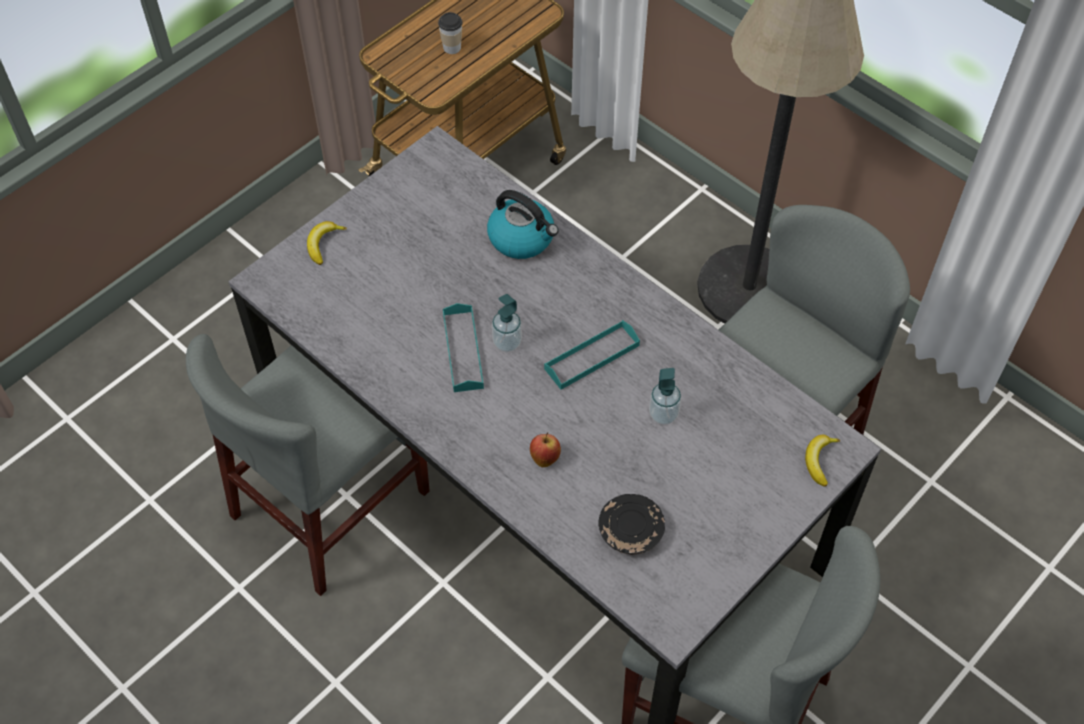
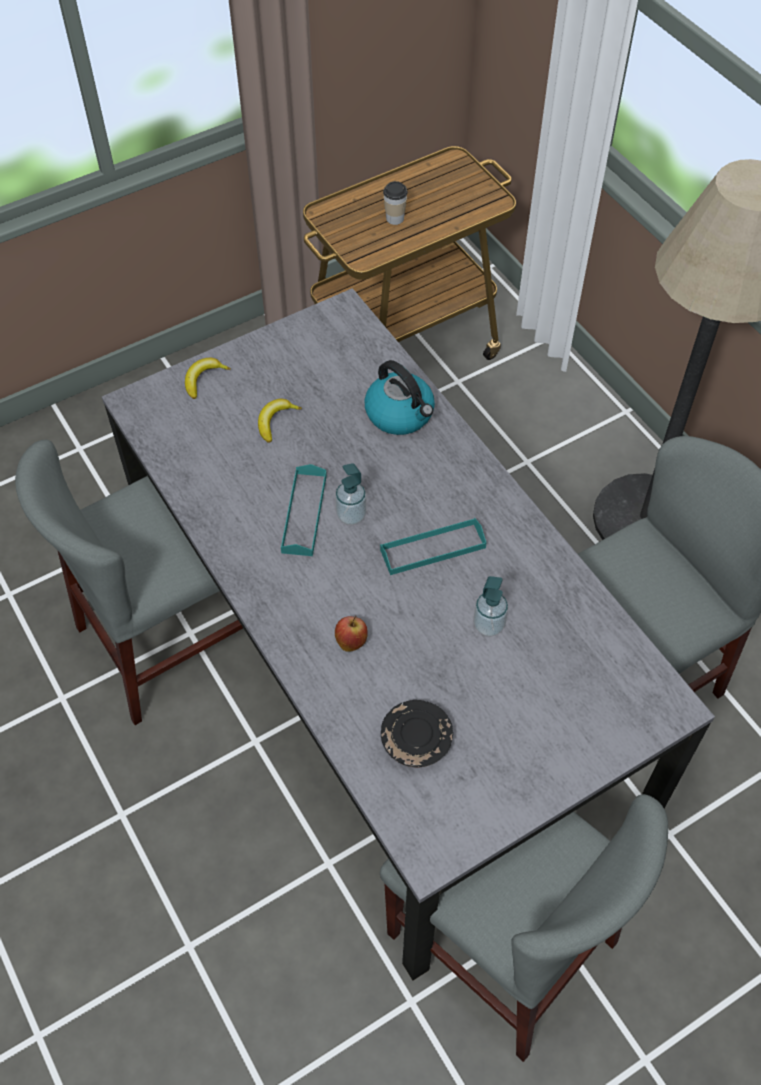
camera: 15 degrees right, 0 degrees up
banana [805,435,840,487] -> banana moved to [258,399,302,443]

